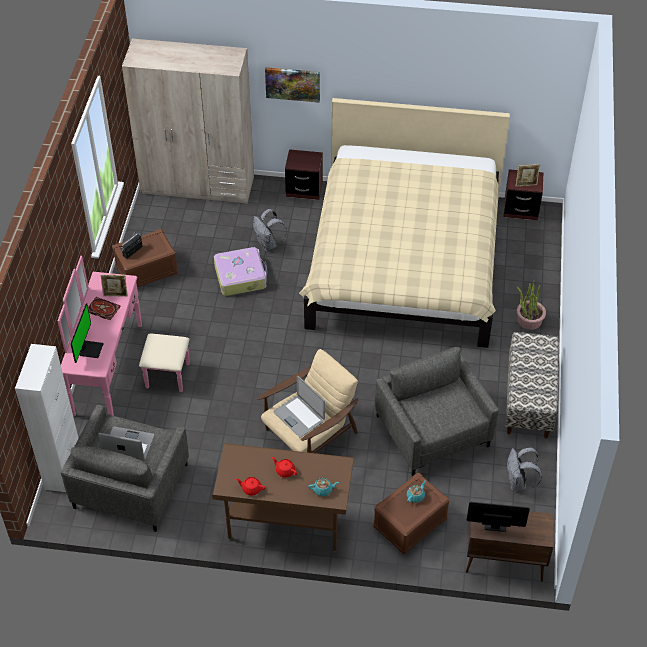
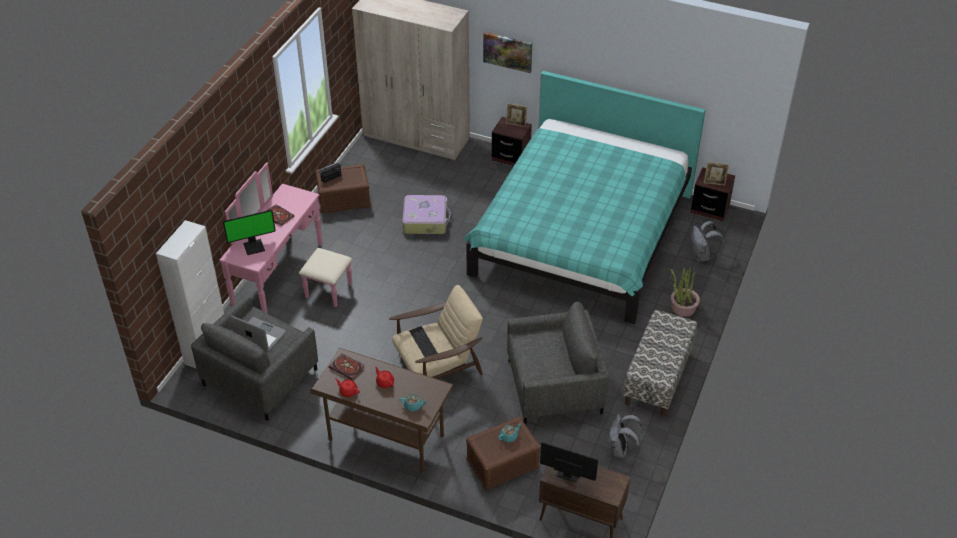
camera: 15 degrees right, 5 degrees down
monitor [71,303,104,363] -> monitor turned 45 degrees clockwise [223,210,276,255]
picture frame [101,274,128,297] -> picture frame moved to [506,103,527,127]
grey backpack [253,209,287,251] -> grey backpack moved to [691,221,724,262]
laptop [273,376,325,438] -> keyboard [409,326,438,357]
beige bed [299,98,510,348] -> turquoise bed [464,71,706,324]
grey armchair [375,347,499,476] -> grey armchair turned 90 degrees clockwise [507,302,609,424]
none -> book [329,353,365,380]

